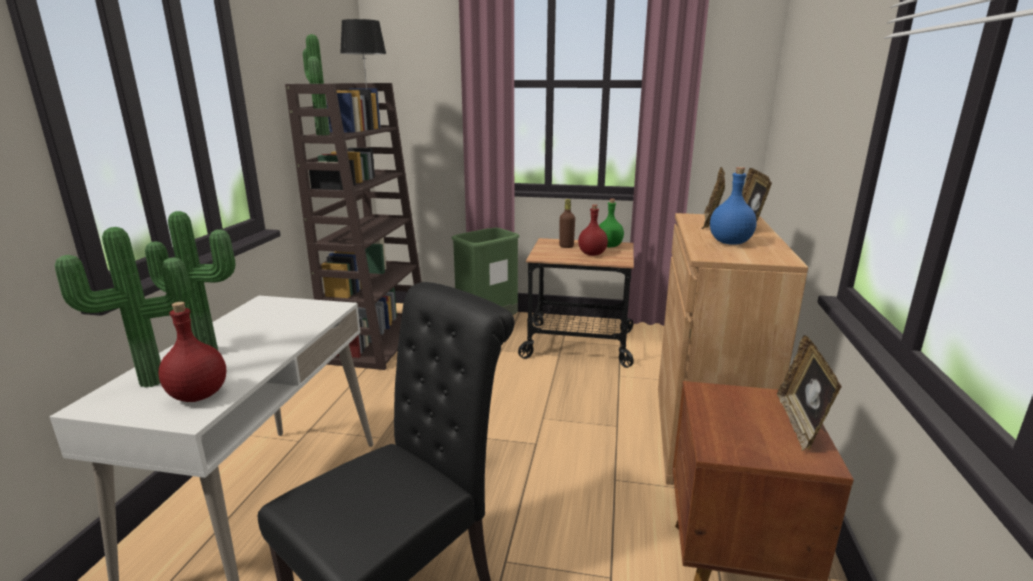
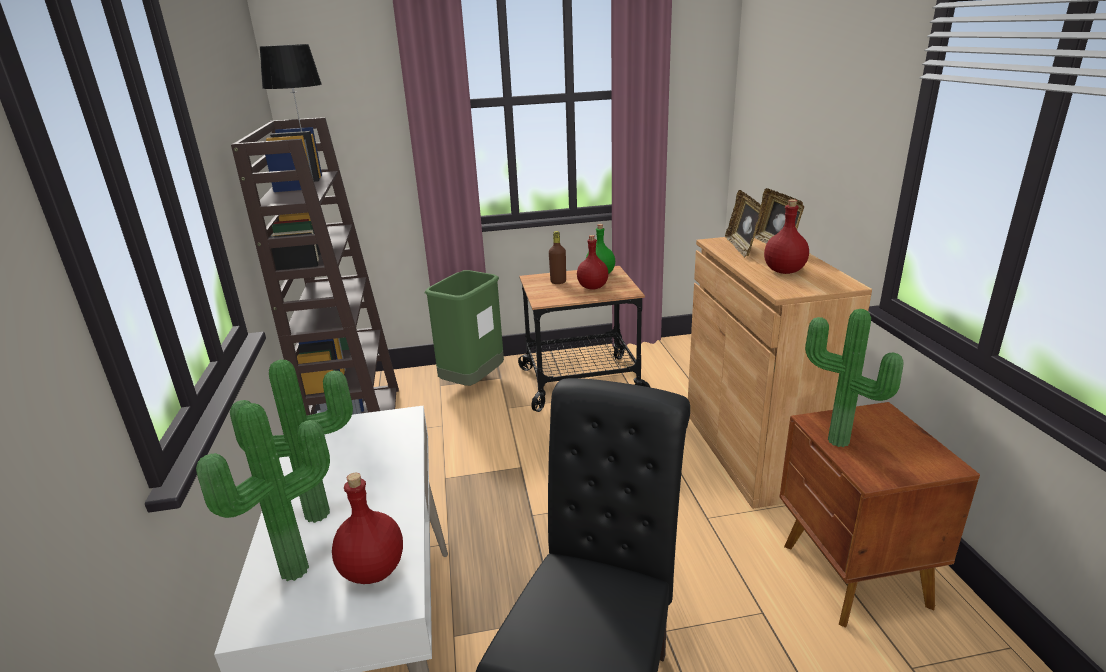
camera: 20 degrees left, 5 degrees up
potted plant [303,34,330,135] -> potted plant moved to [805,309,904,447]
blue bottle [710,167,757,245] -> red bottle [764,199,809,274]
picture frame [777,335,841,451] -> none

